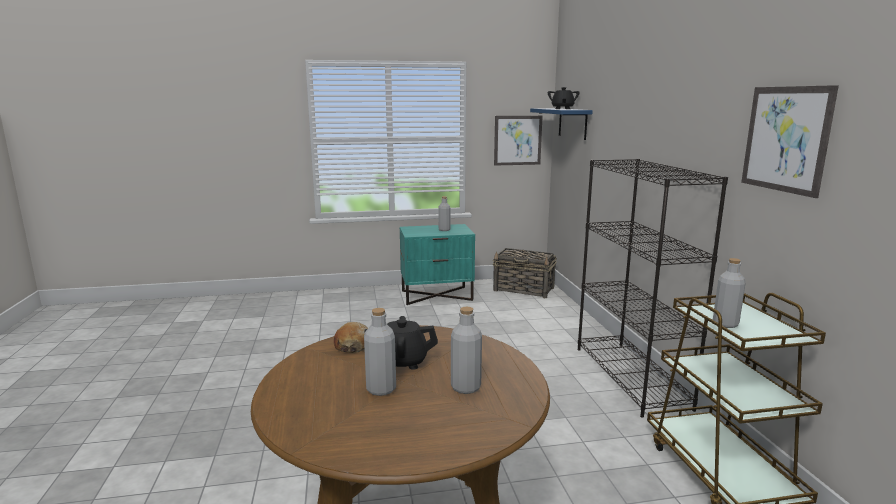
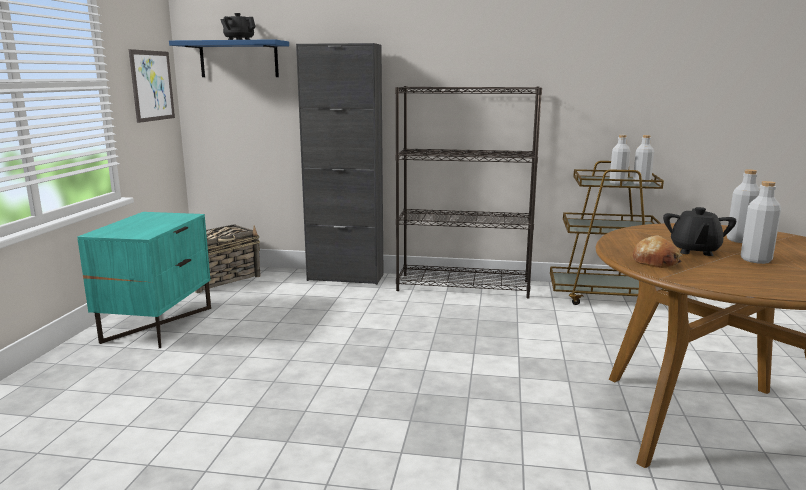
camera: 70 degrees left, 0 degrees up
grey bottle [438,196,450,231] -> grey bottle moved to [633,135,654,185]
picture [741,85,839,198] -> none
none -> black cabinet [296,43,384,285]

